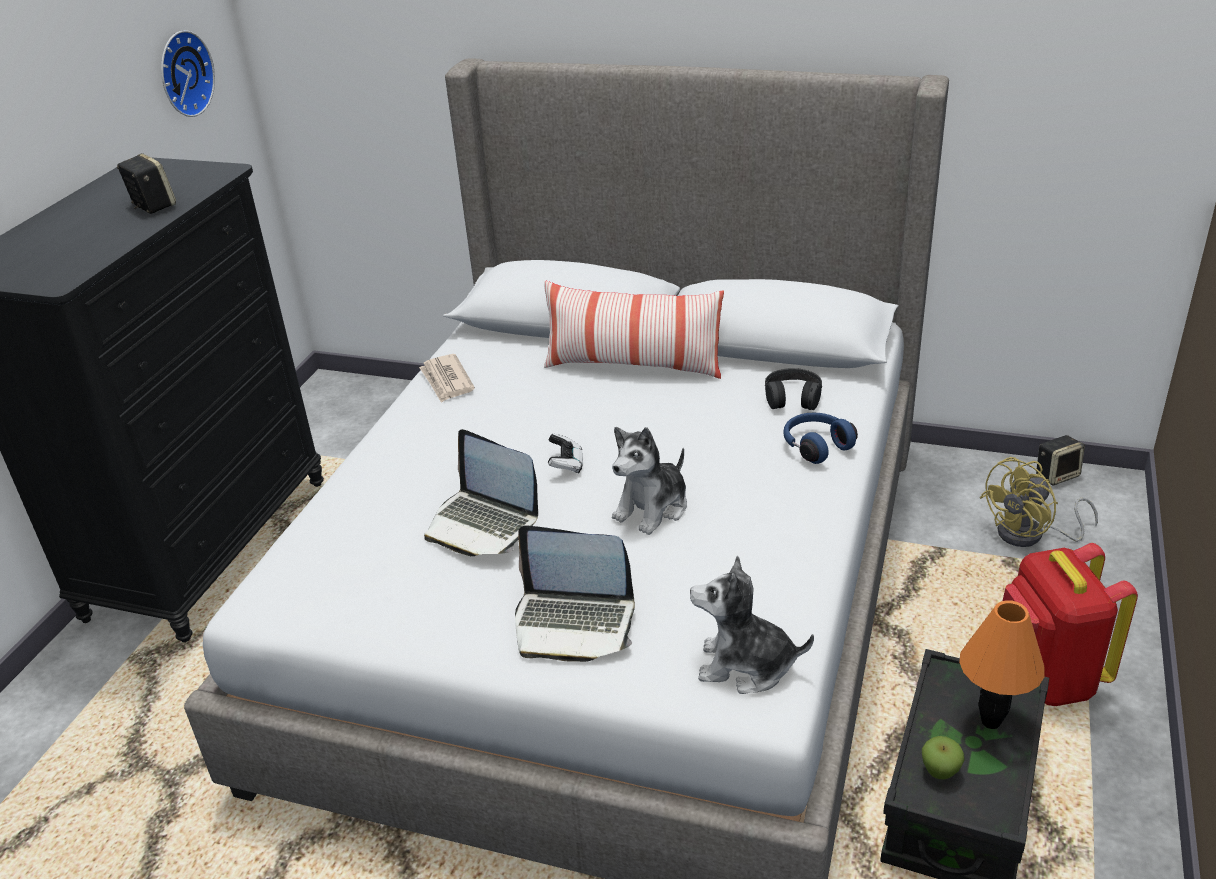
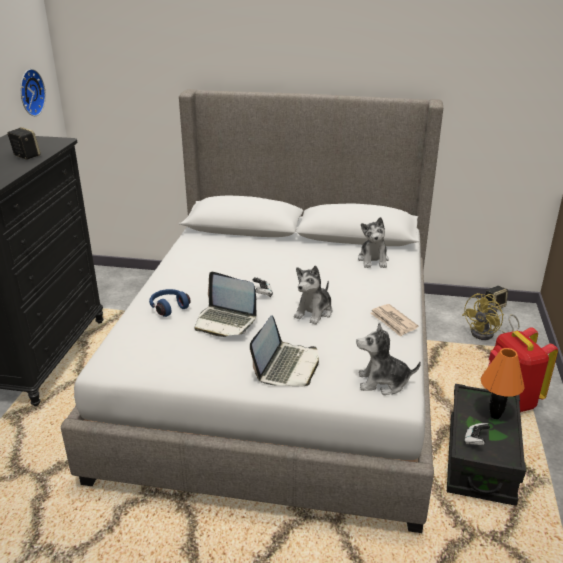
camera: 10 degrees left, 5 degrees down
newspaper [419,354,475,403] -> newspaper moved to [370,304,418,337]
laptop [515,526,635,662] -> laptop turned 75 degrees counterclockwise [250,315,319,386]
pillow [544,281,724,379] -> none
black headphones [765,368,822,410] -> plush toy [358,217,389,268]
blue headphones [783,413,858,464] -> blue headphones moved to [149,289,191,317]
apple [922,736,964,779] -> game controller [464,423,490,445]

